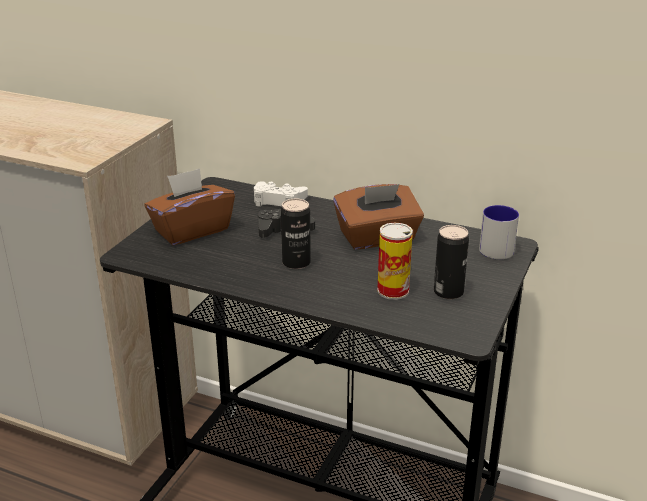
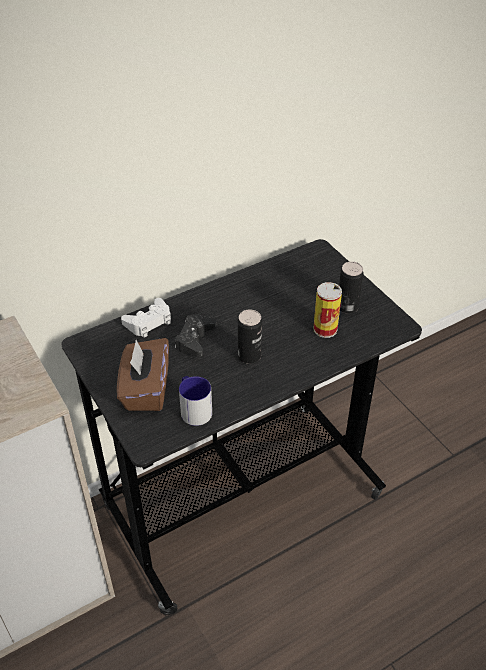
camera: 55 degrees left, 15 degrees up
brown tissue box [333,184,424,250] -> none
mug [479,205,519,259] -> mug moved to [179,376,212,426]

